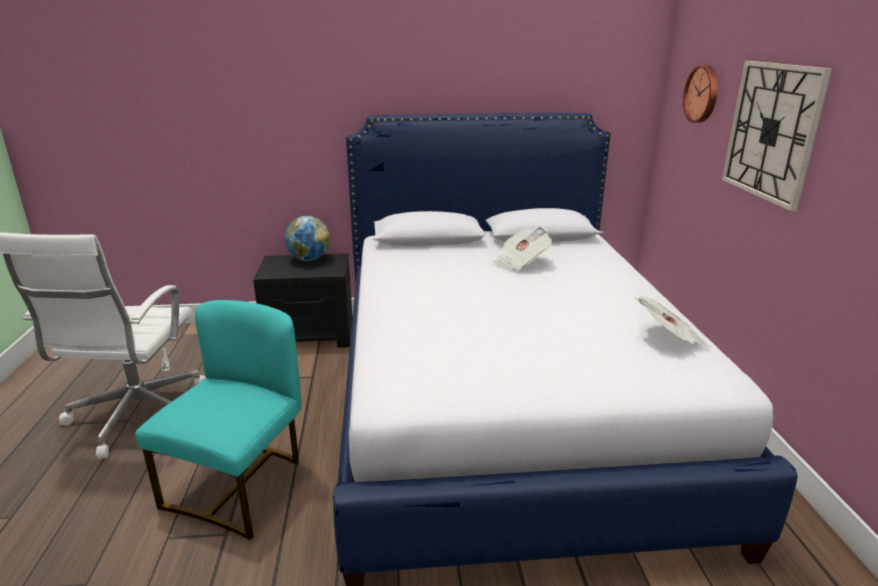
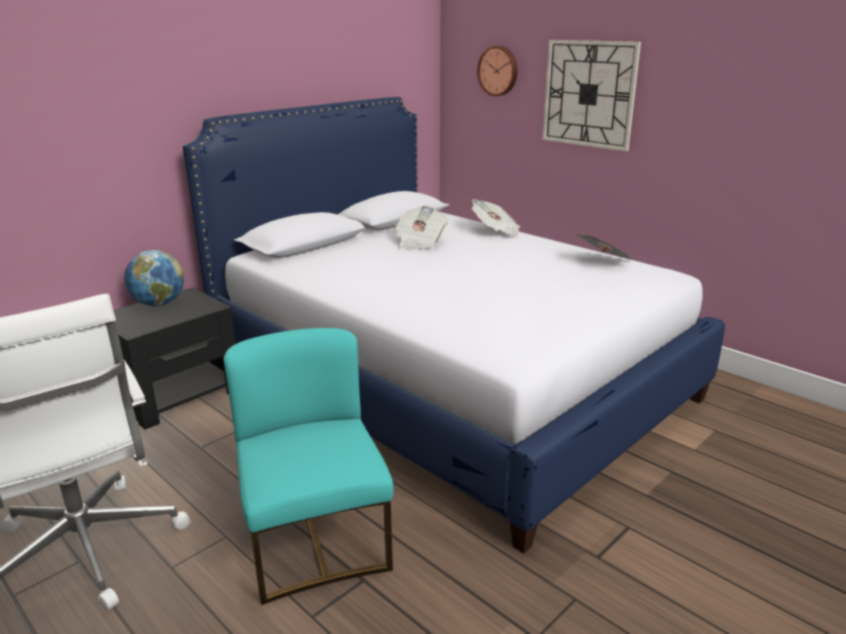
camera: 40 degrees left, 0 degrees up
none -> newspaper [472,199,520,237]

